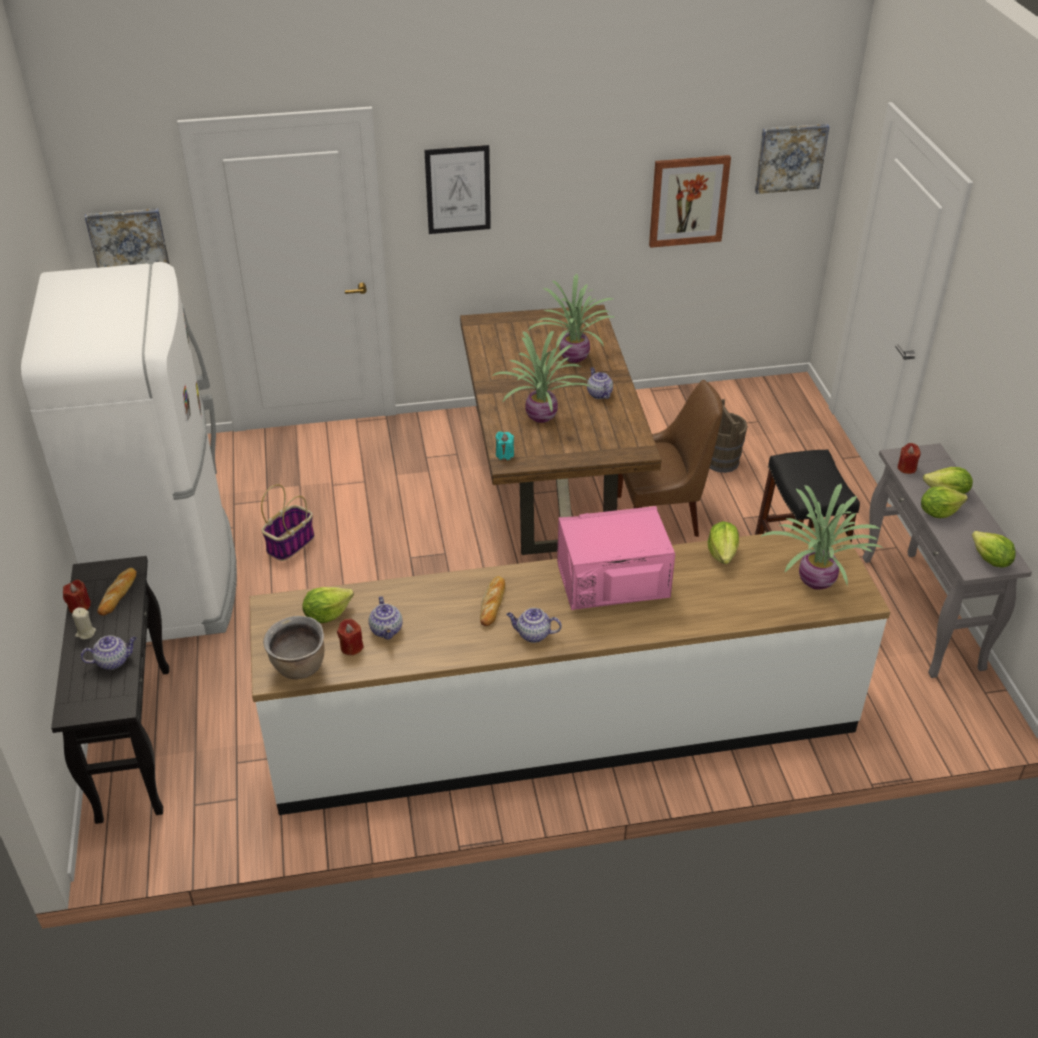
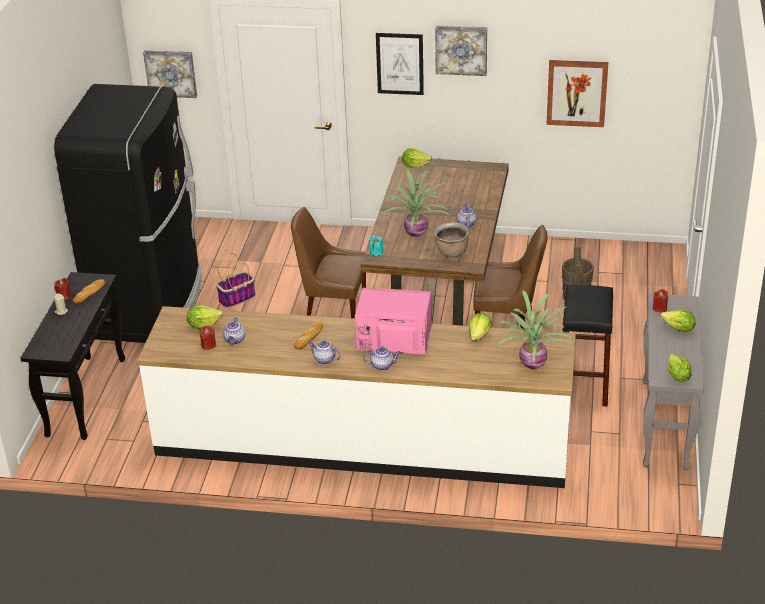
camera: 20 degrees right, 5 degrees down
white fridge [20,262,237,642] -> black fridge [54,84,201,343]
teapot [81,635,136,670] -> teapot moved to [363,347,401,370]
brown cooking pot [263,616,325,679] -> brown cooking pot moved to [434,222,469,257]
potted plant [527,274,617,363] -> none
picture [755,124,830,194] -> picture moved to [435,25,487,76]
lettuce [921,487,968,518] -> lettuce moved to [402,148,432,168]
none -> brown chair [291,207,366,319]

